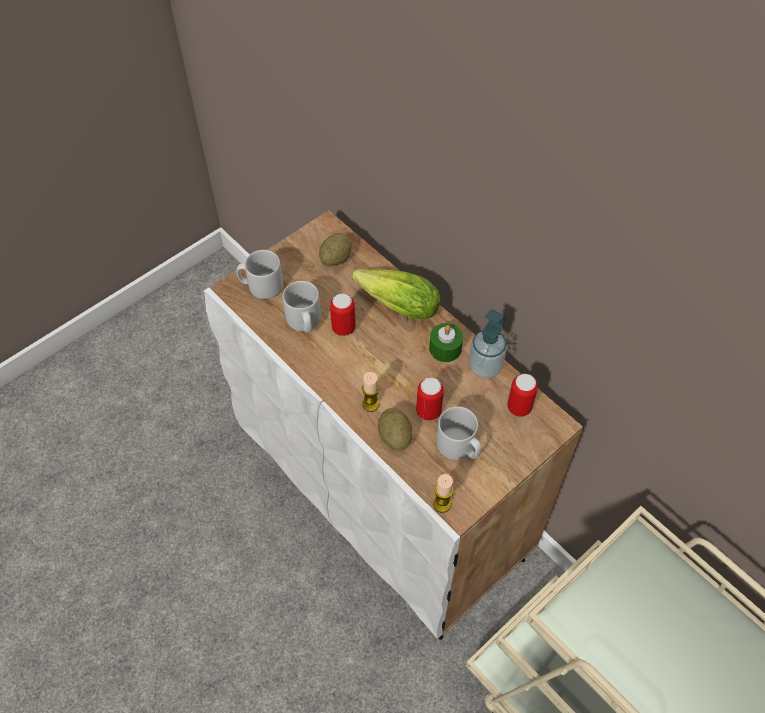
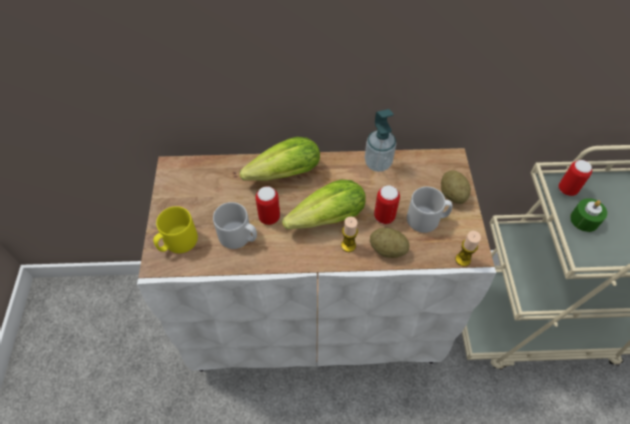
camera: 50 degrees left, 0 degrees up
grey mug [237,250,283,299] -> yellow mug [153,206,198,253]
potato [319,233,352,266] -> potato moved to [441,170,471,204]
green candle [429,323,463,362] -> green candle moved to [570,198,607,232]
can [507,374,538,417] -> can moved to [558,160,592,196]
none -> lettuce [282,180,366,229]

